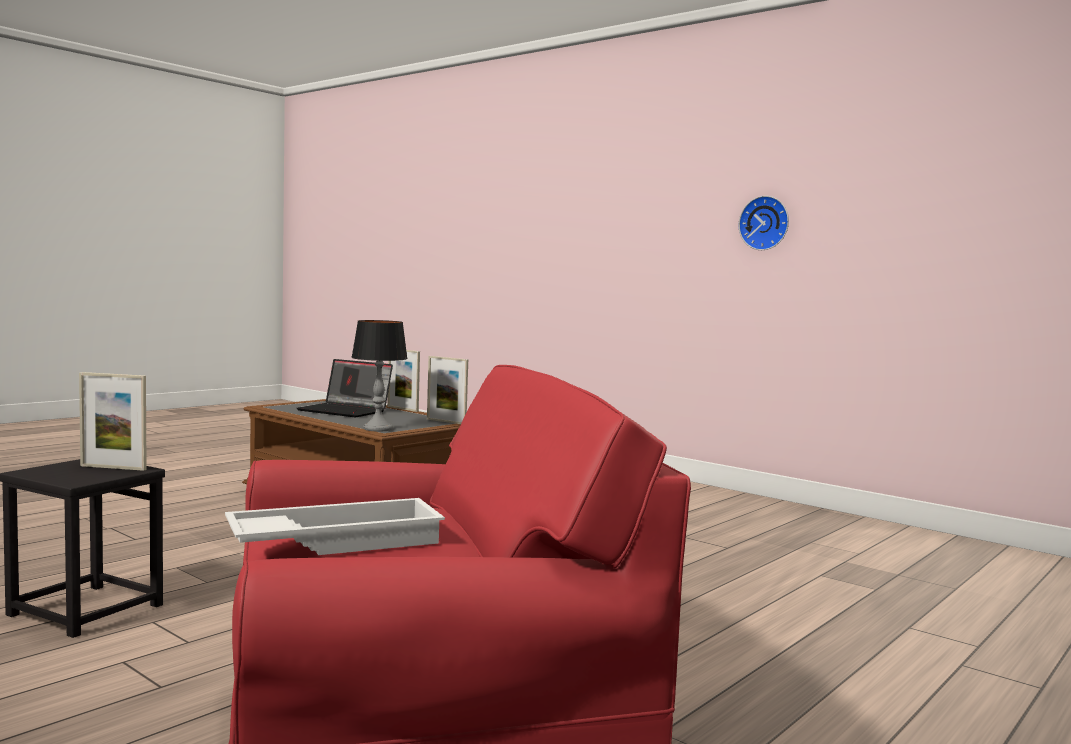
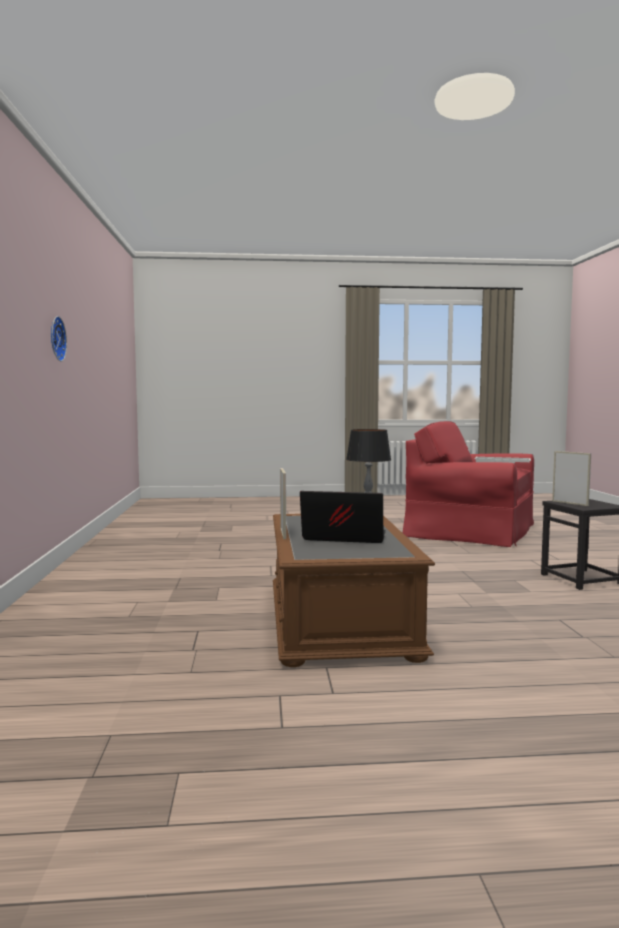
camera: 135 degrees left, 0 degrees up
laptop [297,359,393,417] -> laptop turned 60 degrees counterclockwise [300,491,386,543]
picture frame [427,356,468,424] -> none

